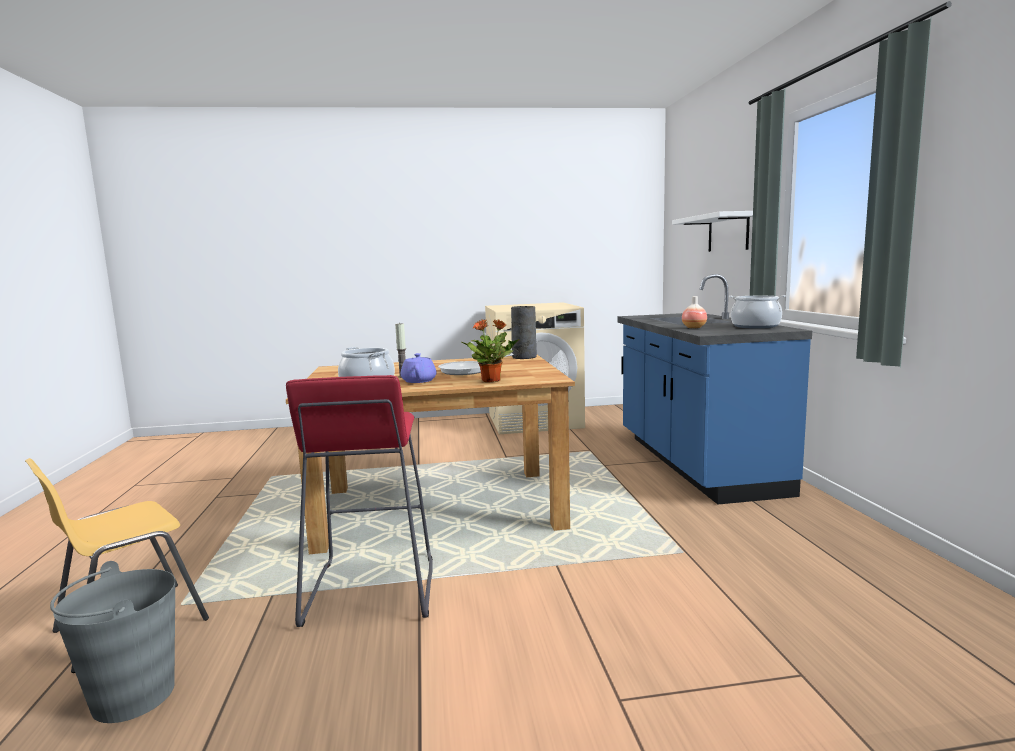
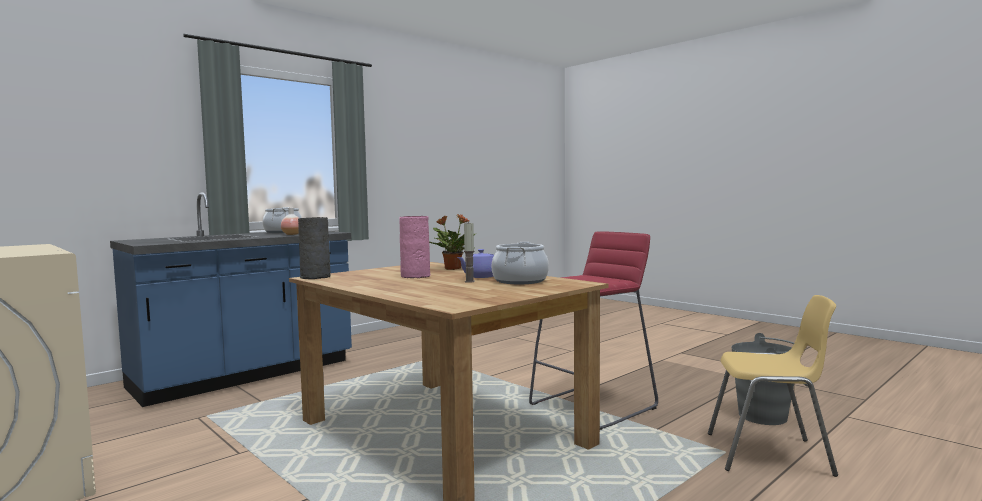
camera: 125 degrees left, 5 degrees down
frying pan [438,353,514,375] -> pink vase [399,216,430,278]
white shelf [672,211,753,252] -> none

